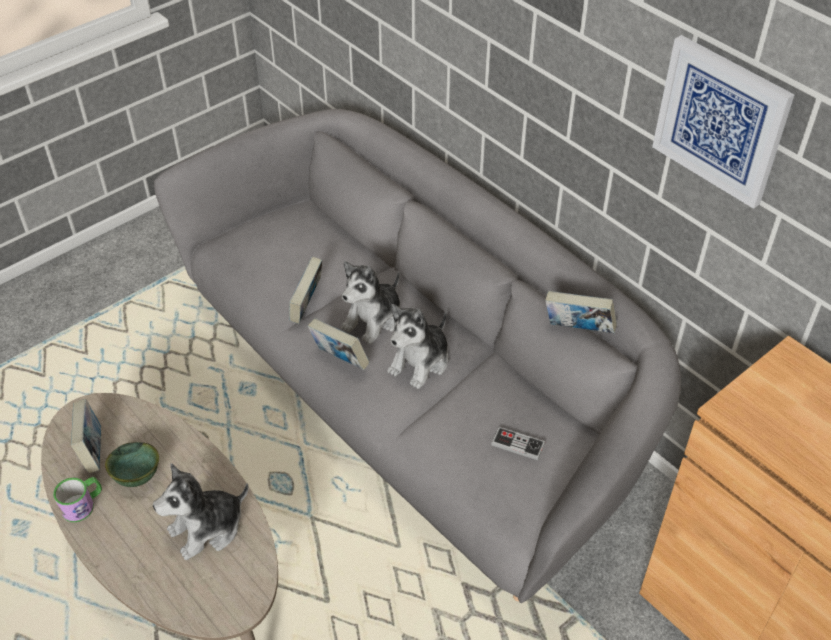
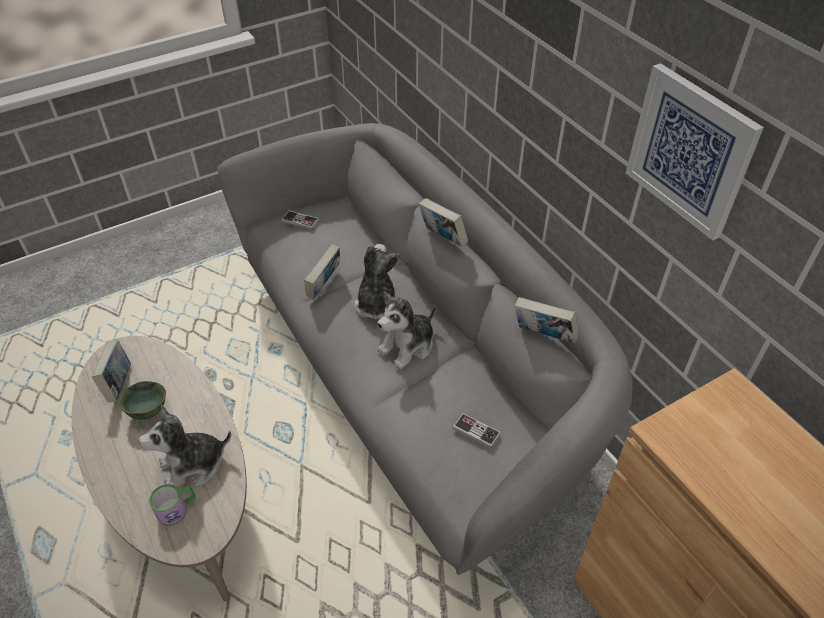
camera: 10 degrees right, 0 degrees up
mug [53,477,102,522] -> mug moved to [149,484,196,526]
book [308,318,369,370] -> book moved to [419,198,468,247]
plush toy [341,261,400,344] -> plush toy turned 135 degrees clockwise [354,244,400,319]
none -> game controller [281,210,319,230]

